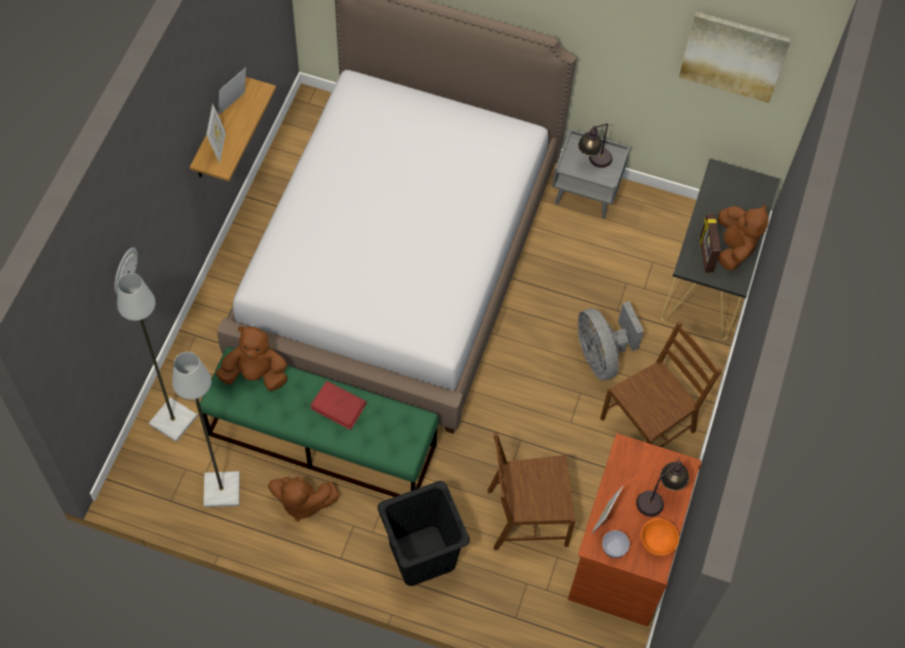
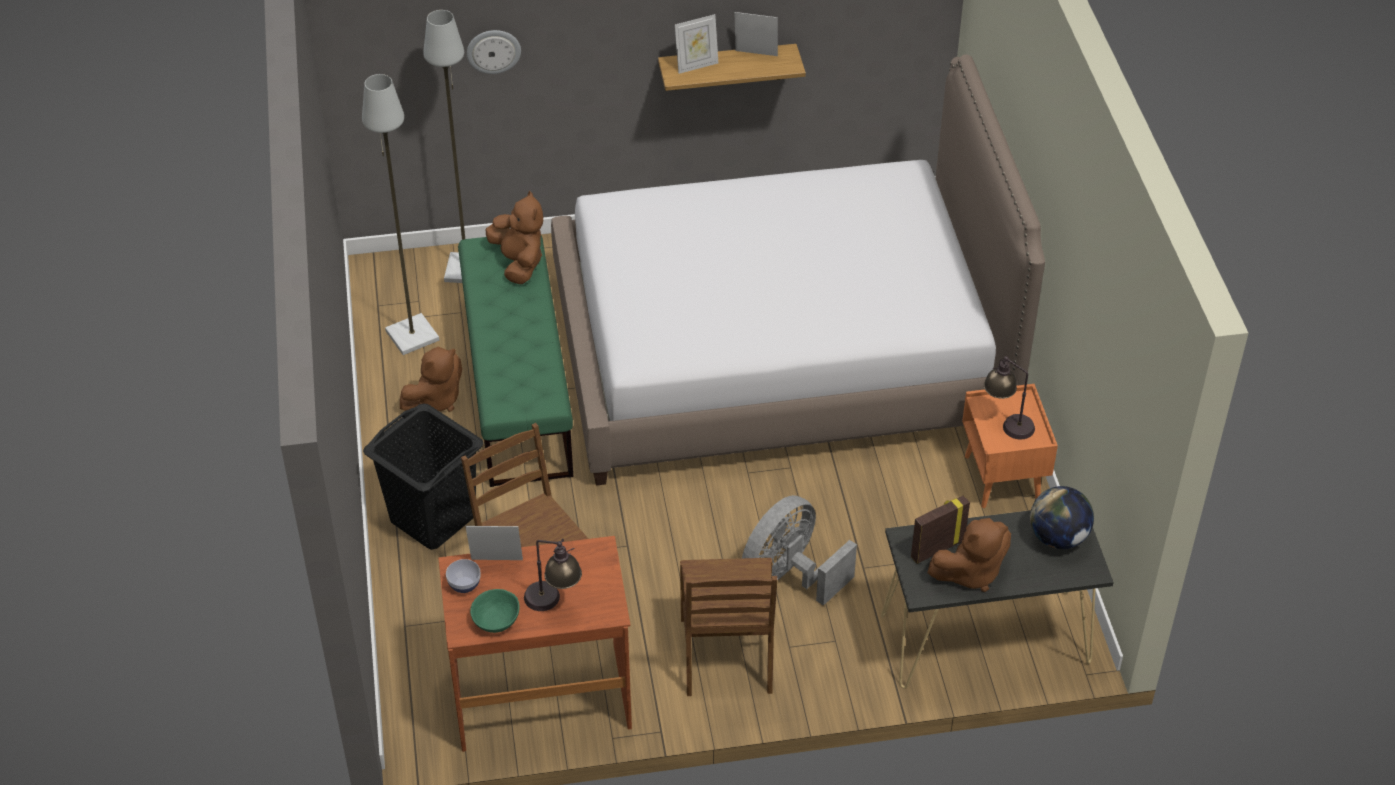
camera: 65 degrees right, 15 degrees down
brown plush toy [268,477,339,521] -> brown plush toy turned 120 degrees counterclockwise [400,347,462,412]
red book [310,381,367,430] -> none
grey nightstand [552,129,631,219] -> orange nightstand [962,384,1058,508]
brown chair [600,322,722,447] -> brown chair turned 60 degrees clockwise [680,558,777,696]
orange bowl [641,518,679,556] -> green bowl [470,589,520,633]
picture [679,12,791,103] -> none
none -> globe [1030,486,1094,549]

